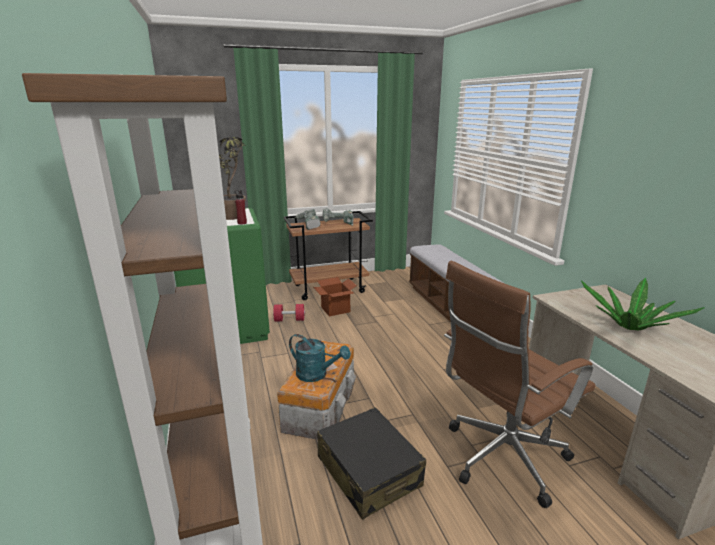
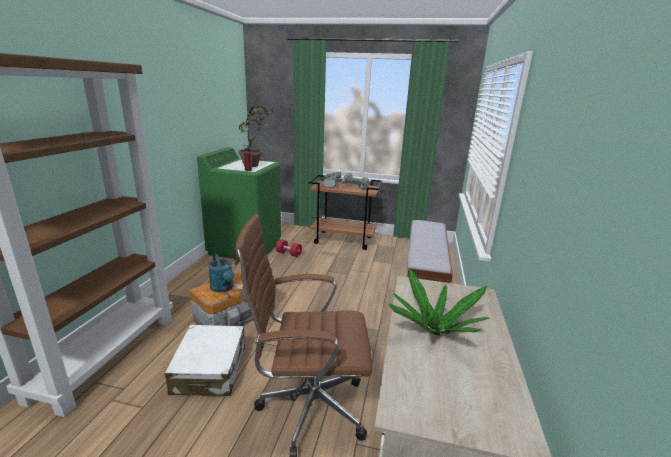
camera: 30 degrees right, 0 degrees up
cardboard box [313,277,357,317] -> none
black suitcase [317,407,426,520] -> white suitcase [165,325,245,396]

